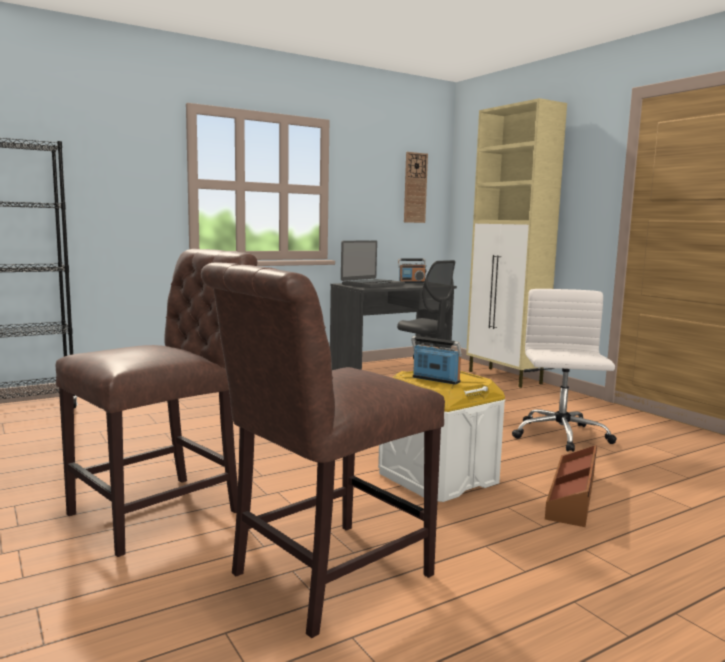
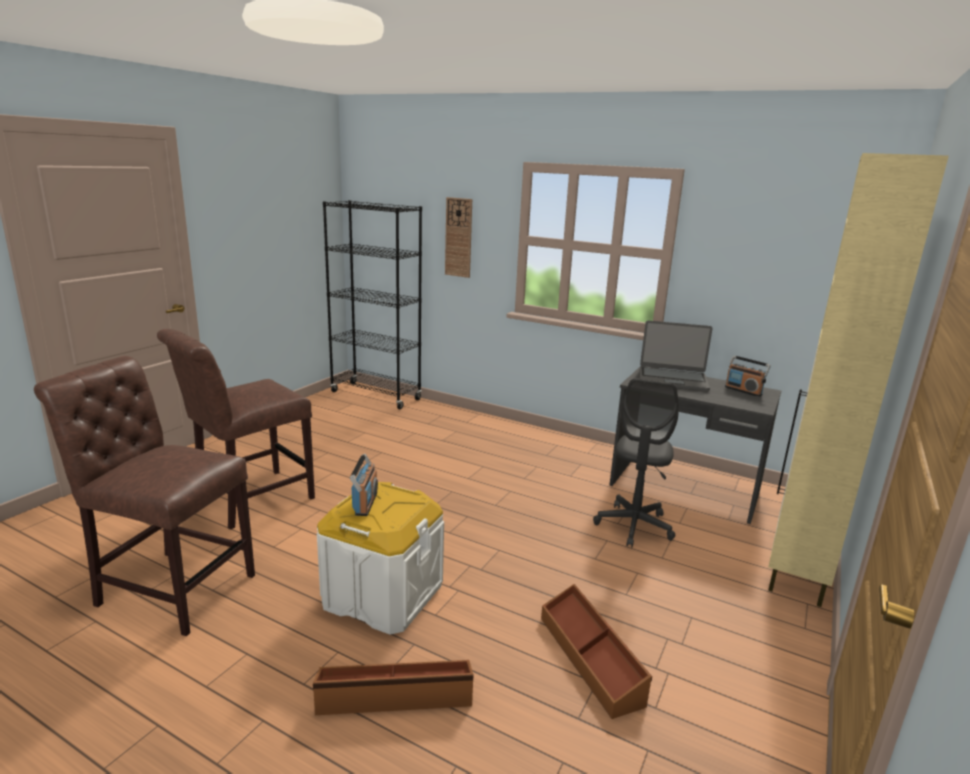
camera: 60 degrees right, 10 degrees up
brown chair [55,249,257,557] -> brown chair turned 120 degrees clockwise [157,329,315,529]
wall clock [404,152,428,223] -> wall clock moved to [445,197,472,278]
white office chair [512,289,617,452] -> brown storage box [541,584,652,719]

